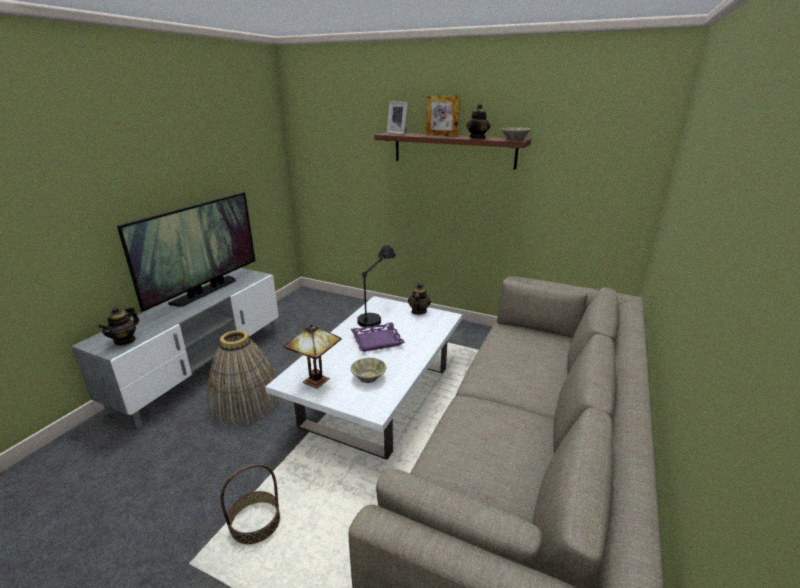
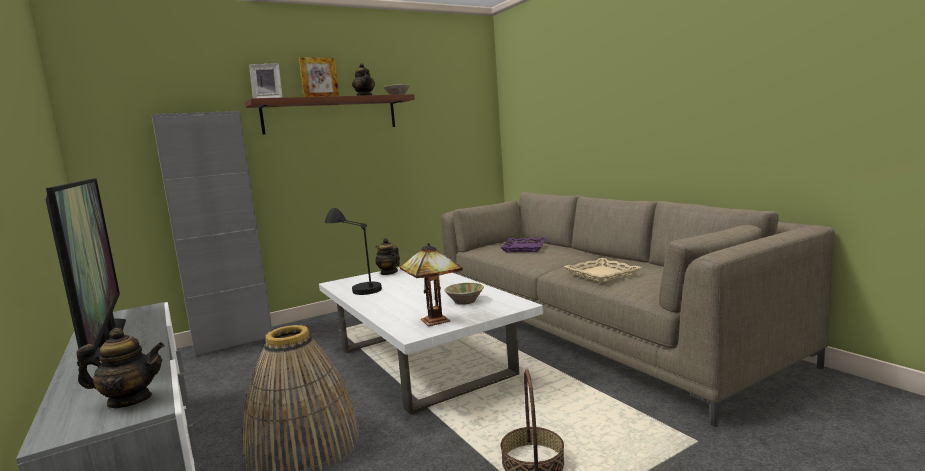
camera: 55 degrees left, 15 degrees down
teapot [98,306,139,346] -> teapot turned 60 degrees counterclockwise [77,328,165,408]
purple tray [351,322,405,352] -> purple tray moved to [500,237,547,252]
none -> grey cabinet [152,111,272,357]
none -> beige tray [564,258,641,283]

